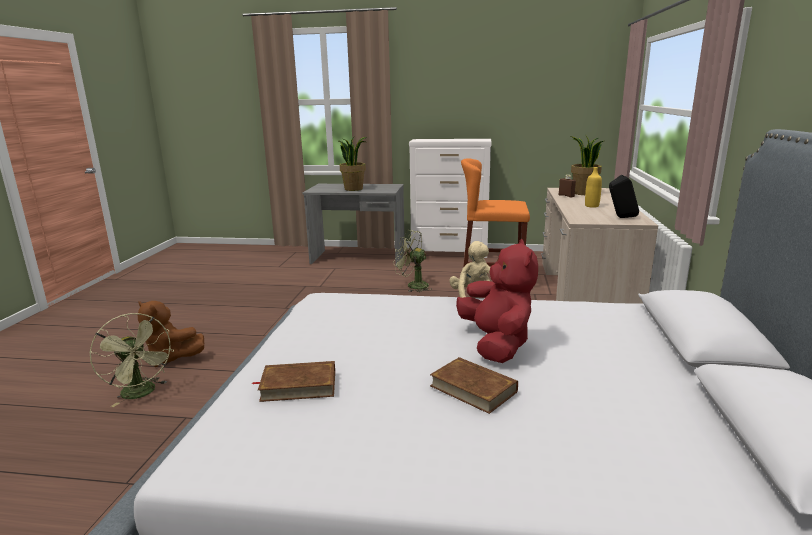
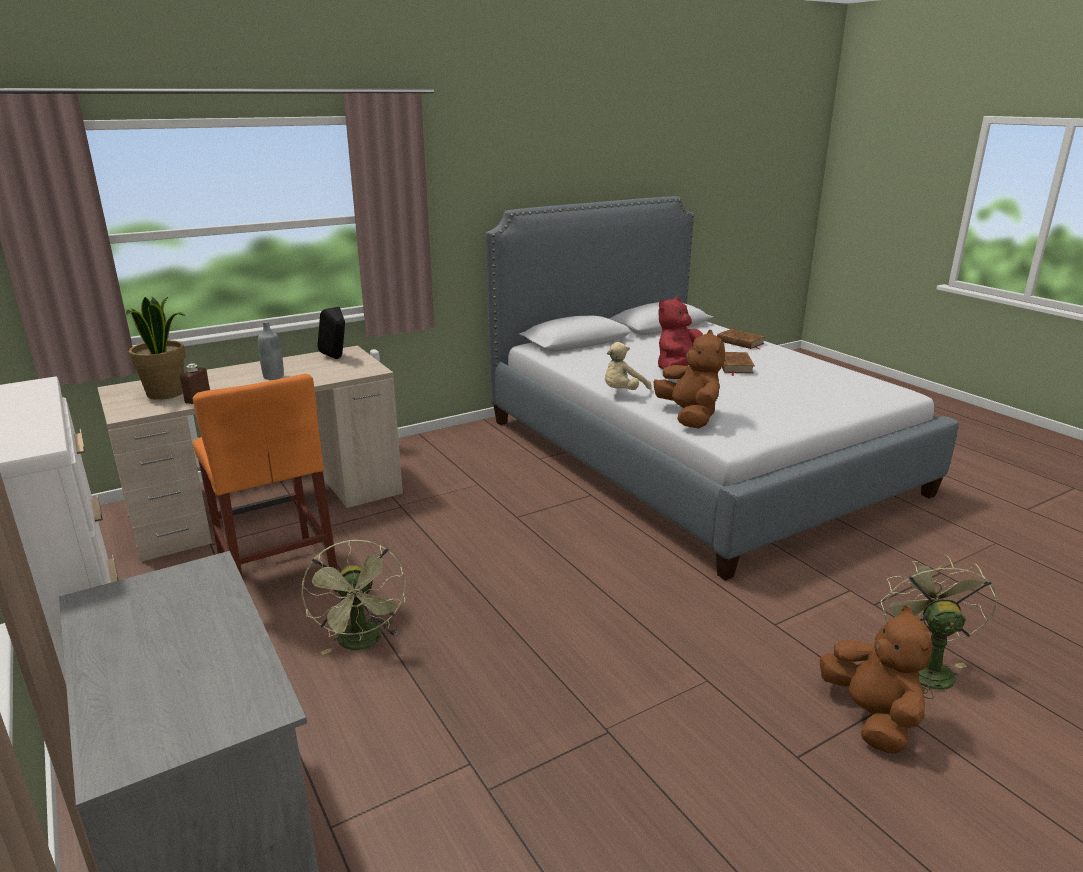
camera: 130 degrees left, 5 degrees up
brown book [252,361,335,402] -> brown book moved to [717,329,765,349]
potted plant [337,137,366,191] -> none
yellow bottle [585,167,602,208] -> grey bottle [258,321,284,380]
none -> brown plush toy [654,330,725,429]

